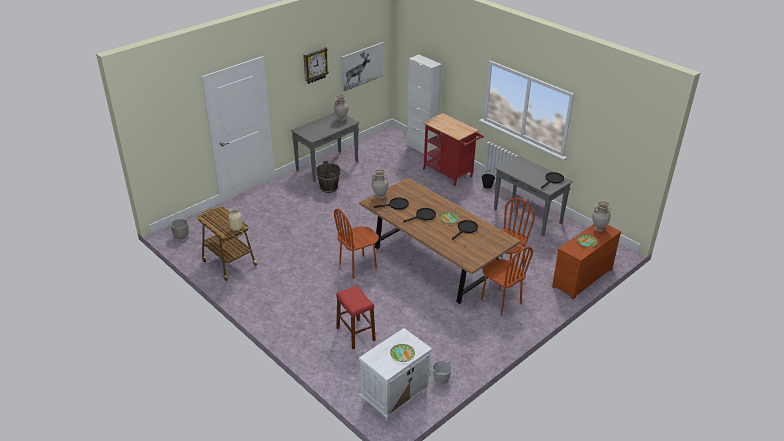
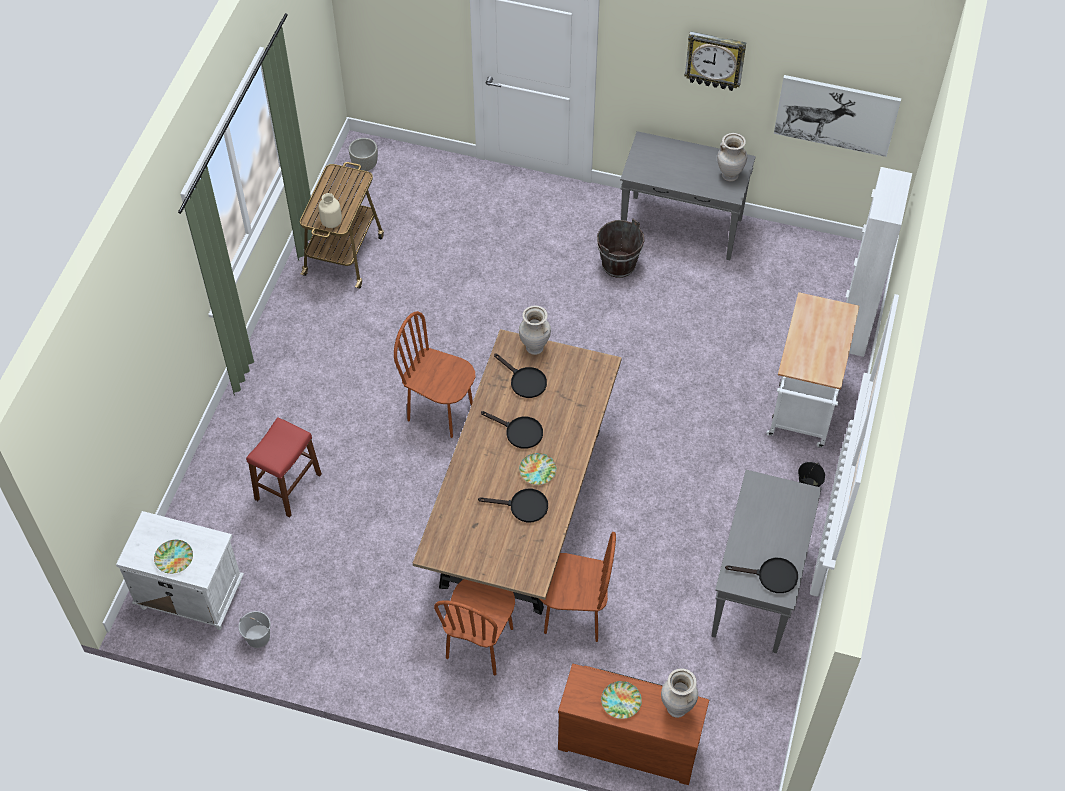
camera: 60 degrees right, 20 degrees up
red cart [423,113,484,186] -> white cart [766,292,859,448]

